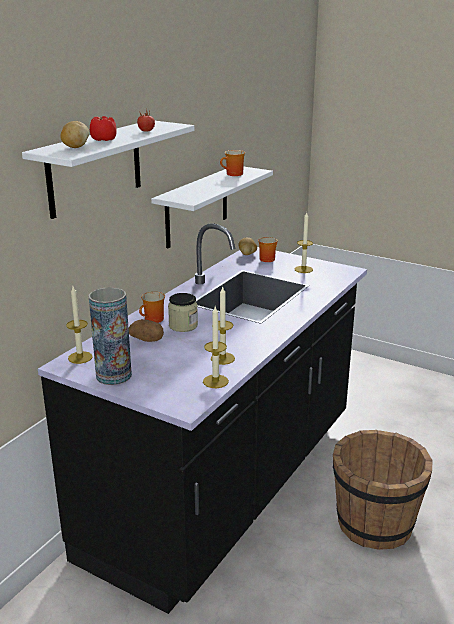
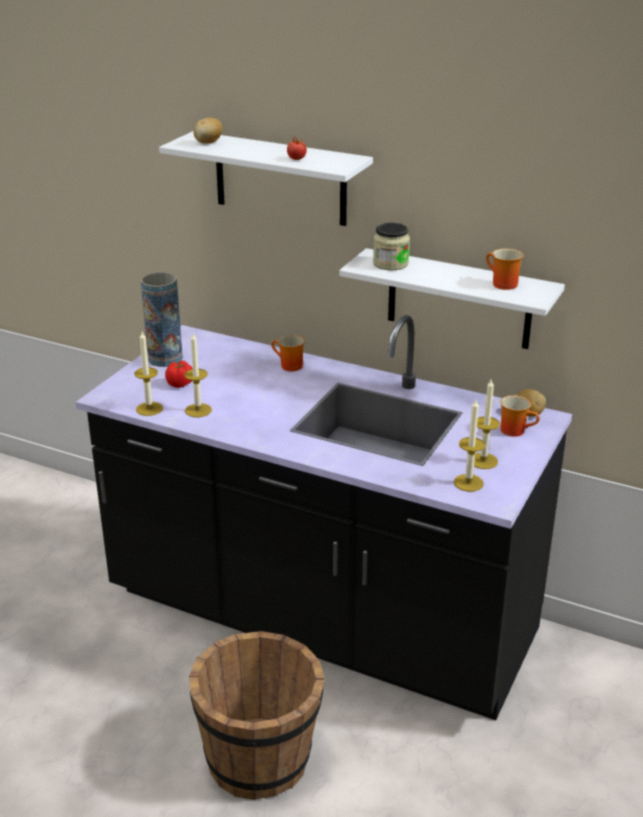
camera: 85 degrees right, 5 degrees up
candle [66,286,93,364] -> candle moved to [454,400,485,492]
tomato [90,116,117,141] -> tomato moved to [165,361,193,388]
potato [129,319,164,342] -> none
jar [168,293,198,332] -> jar moved to [373,223,410,270]

